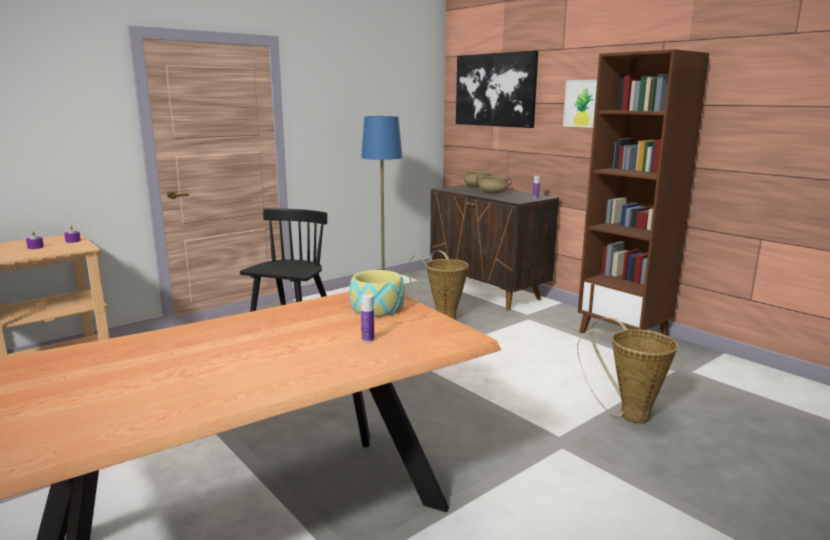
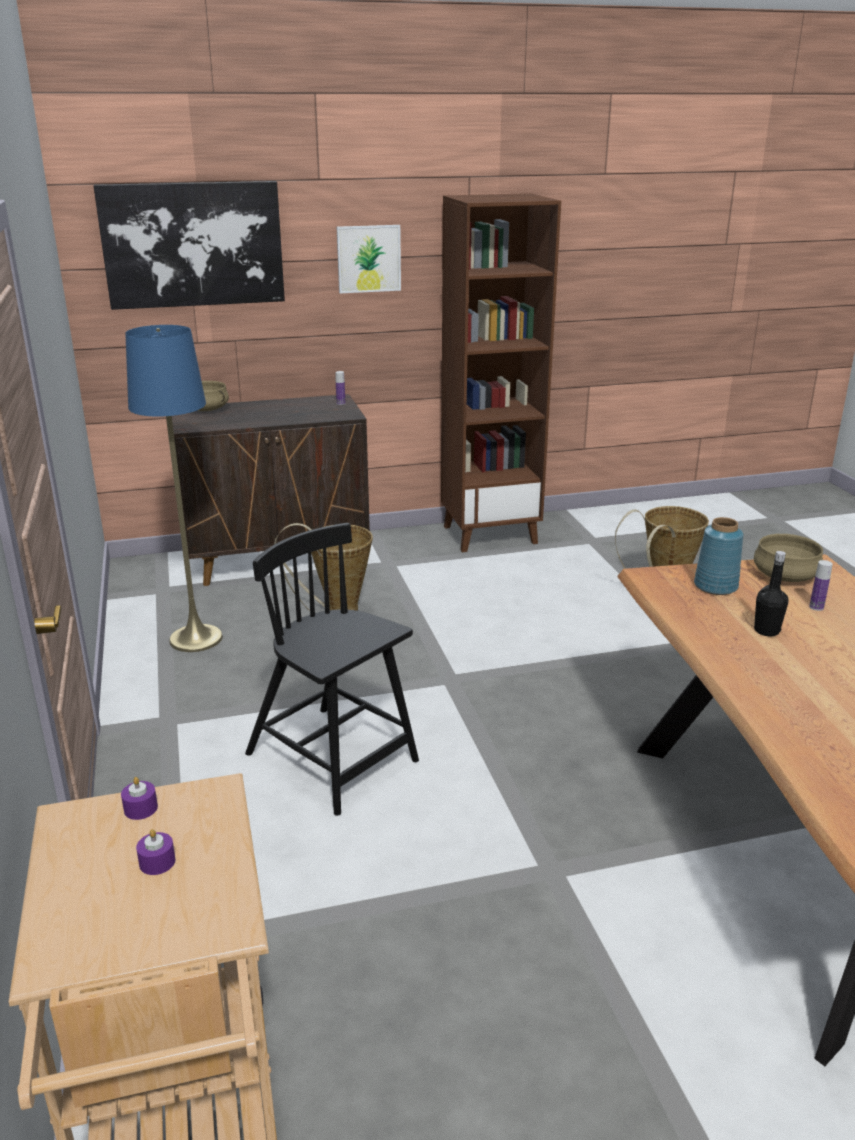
camera: 65 degrees left, 10 degrees up
bowl [350,270,405,316] -> blue vase [694,517,743,595]
beige cooking pot [476,176,512,194] -> beige cooking pot moved to [754,534,823,582]
none -> black bottle [754,551,788,636]

